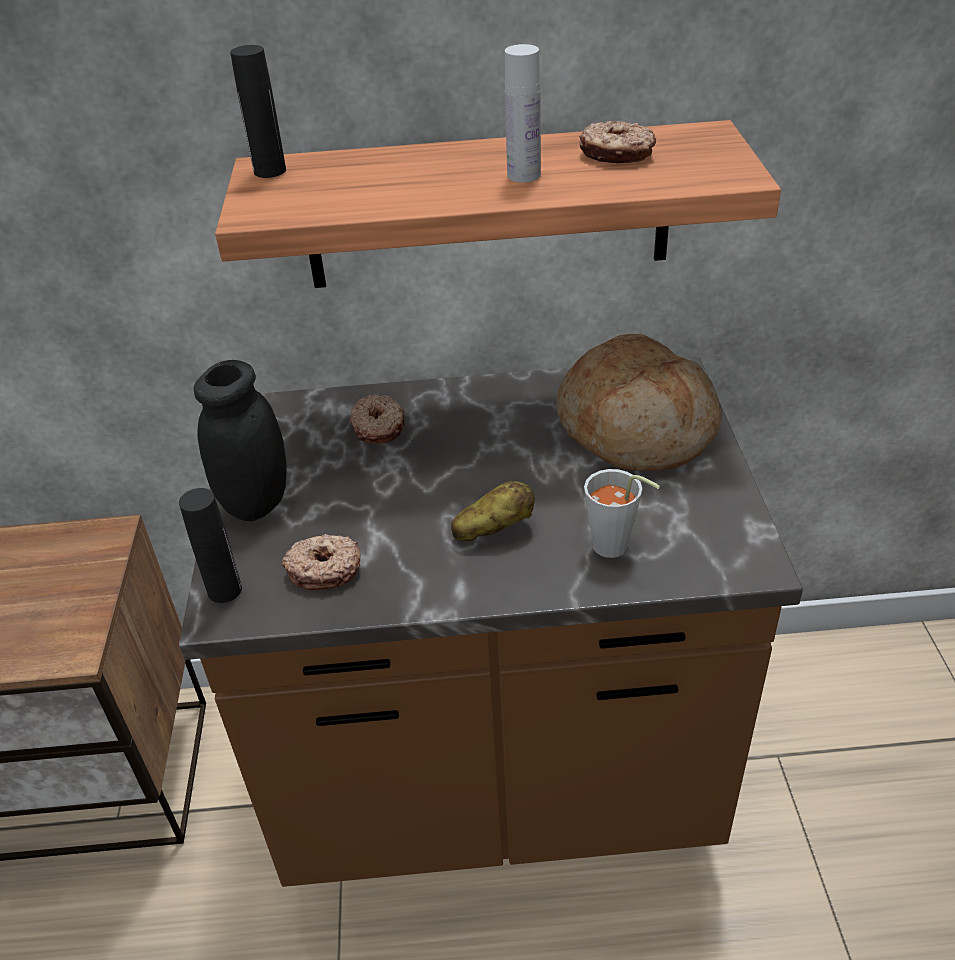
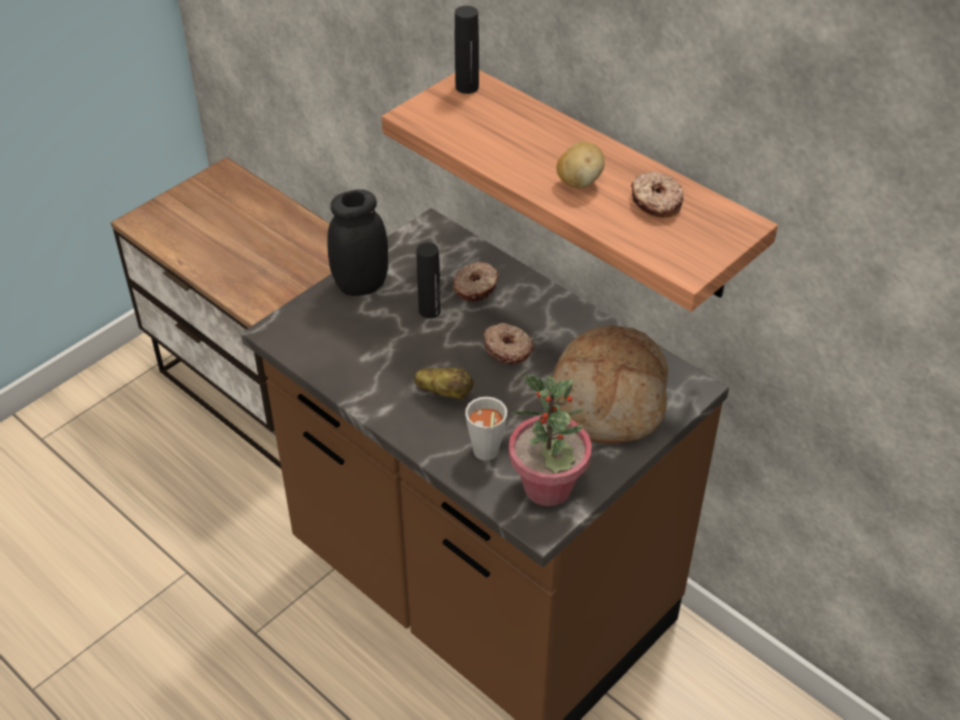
camera: 45 degrees right, 5 degrees up
black bottle [179,488,242,603] -> black bottle moved to [416,243,441,318]
donut [282,534,360,590] -> donut moved to [484,323,534,364]
white bottle [505,44,541,183] -> potato [556,142,605,188]
none -> potted plant [509,374,592,506]

